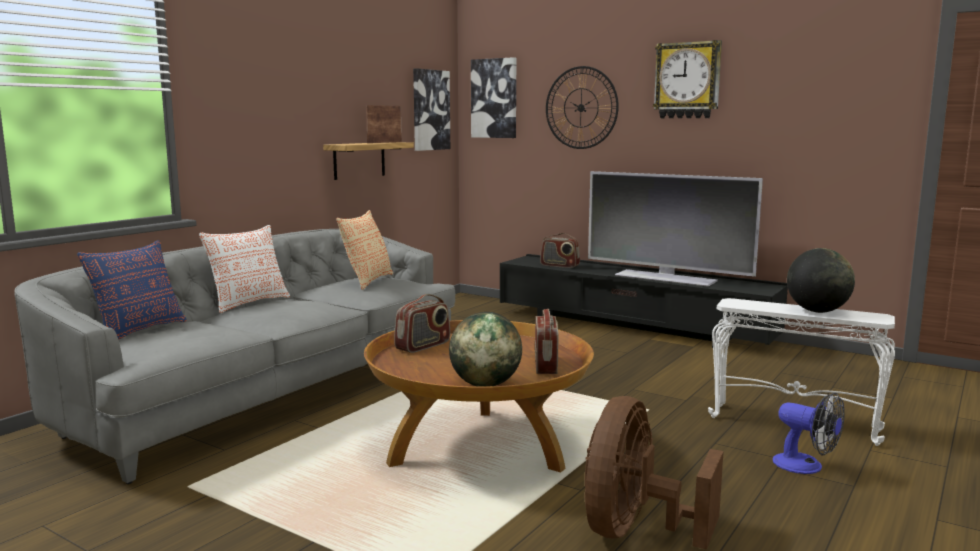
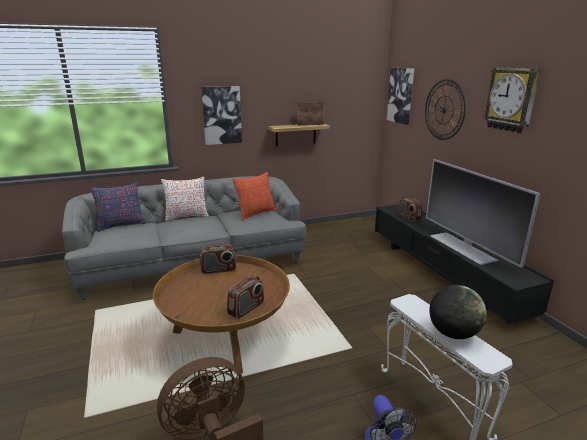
camera: 35 degrees right, 10 degrees up
beige pillow [337,210,393,290] -> orange pillow [232,172,277,220]
picture [413,68,450,151] -> picture moved to [201,86,242,145]
globe [449,312,522,387] -> none

